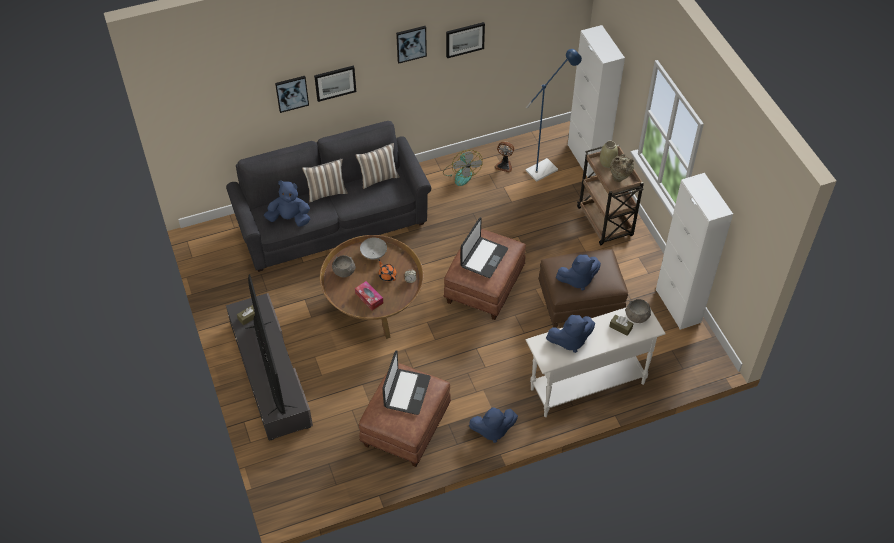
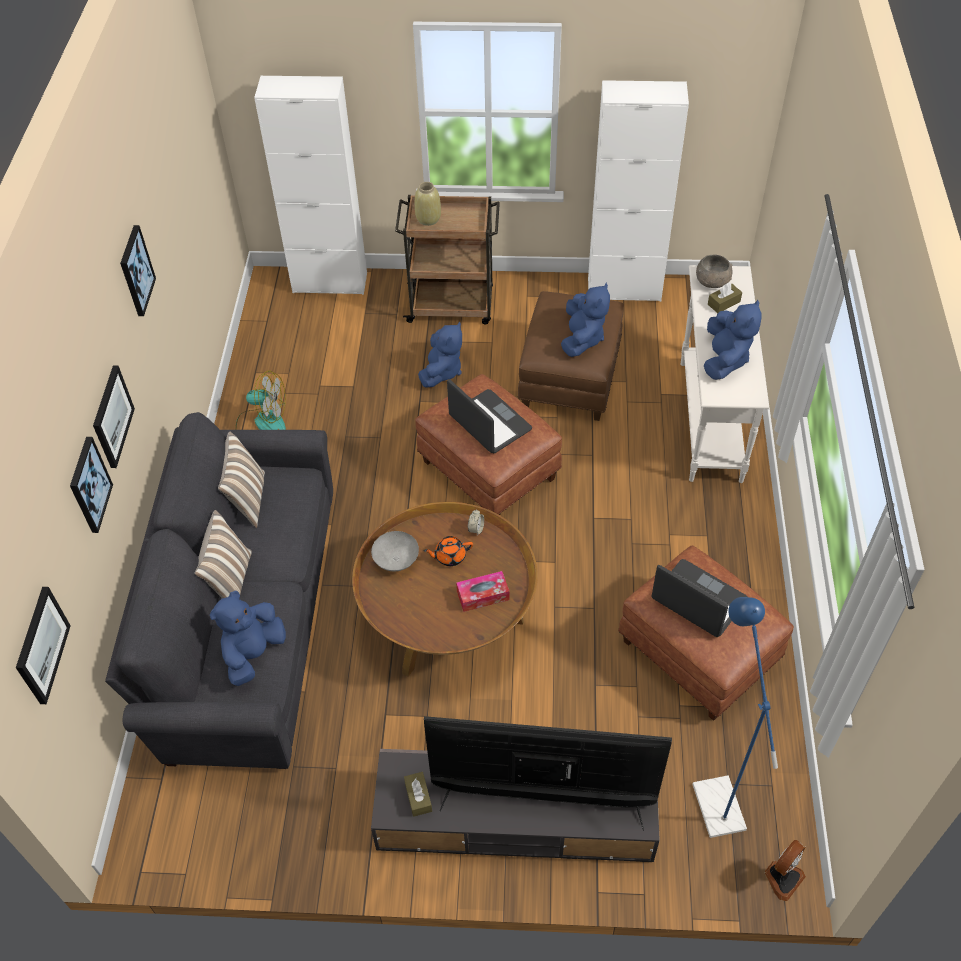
camera: 65 degrees left, 0 degrees up
grey bowl [332,255,356,277] -> none
picture [446,22,485,58] -> picture moved to [16,587,71,704]
blue plush toy [469,408,518,443] -> blue plush toy moved to [418,322,462,388]
fan [494,141,514,173] -> fan moved to [765,840,806,901]
blue floor lamp [526,49,582,182] -> blue floor lamp moved to [693,597,778,838]
beige vase [610,154,634,182] -> none

